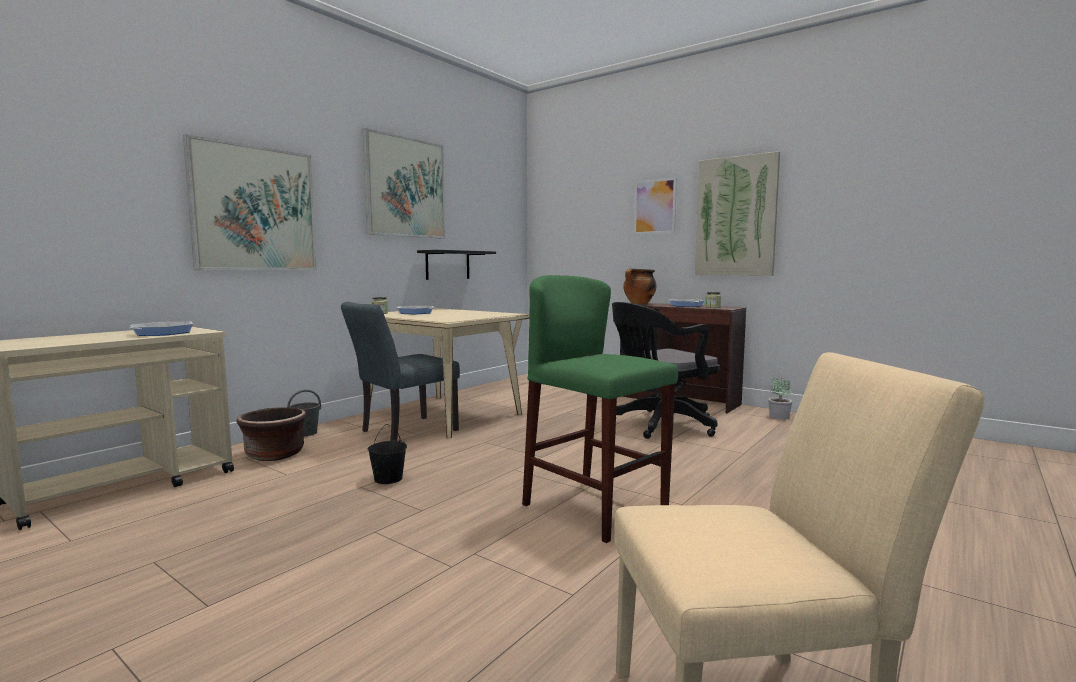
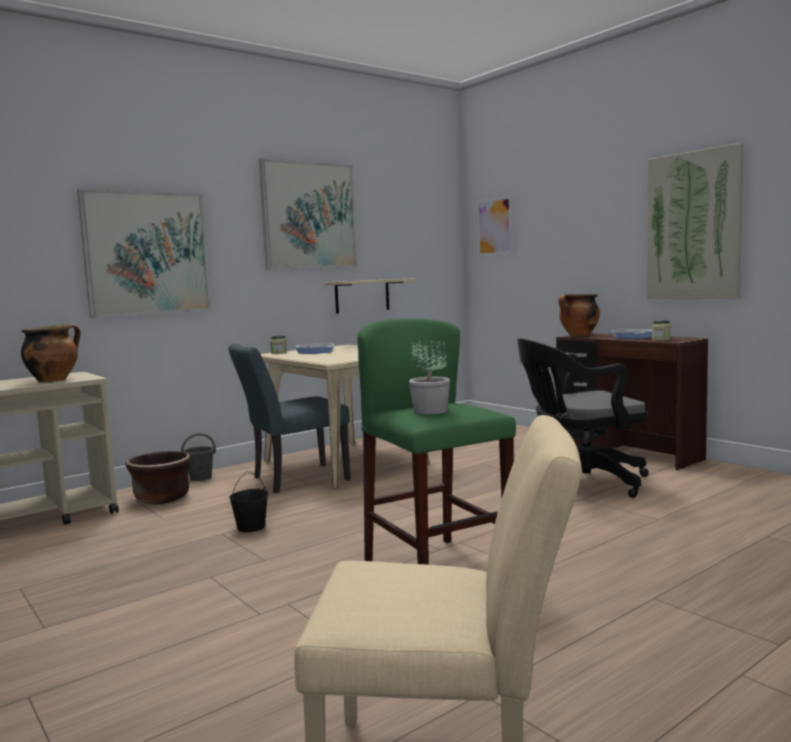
camera: 15 degrees right, 0 degrees up
frying pan [129,322,193,336] -> cooking pot [21,324,80,382]
black shelf [417,250,496,280] -> beige shelf [325,278,416,314]
picture [634,177,677,235] -> picture moved to [477,196,513,256]
potted plant [768,376,792,419] -> potted plant moved to [409,336,450,414]

